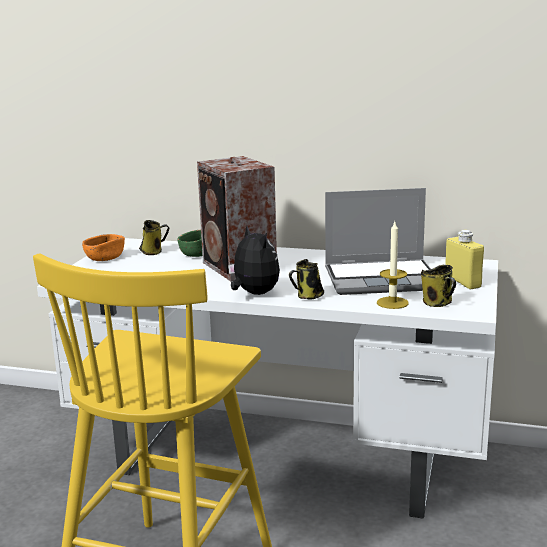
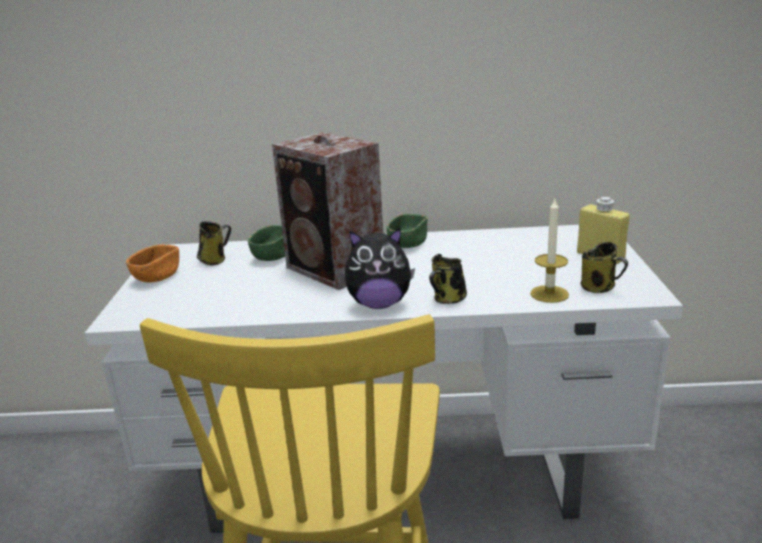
camera: 15 degrees left, 5 degrees up
plush toy [228,226,280,295] -> plush toy turned 135 degrees clockwise [344,227,415,309]
laptop [325,188,431,295] -> none
none -> green bowl [387,214,428,248]

